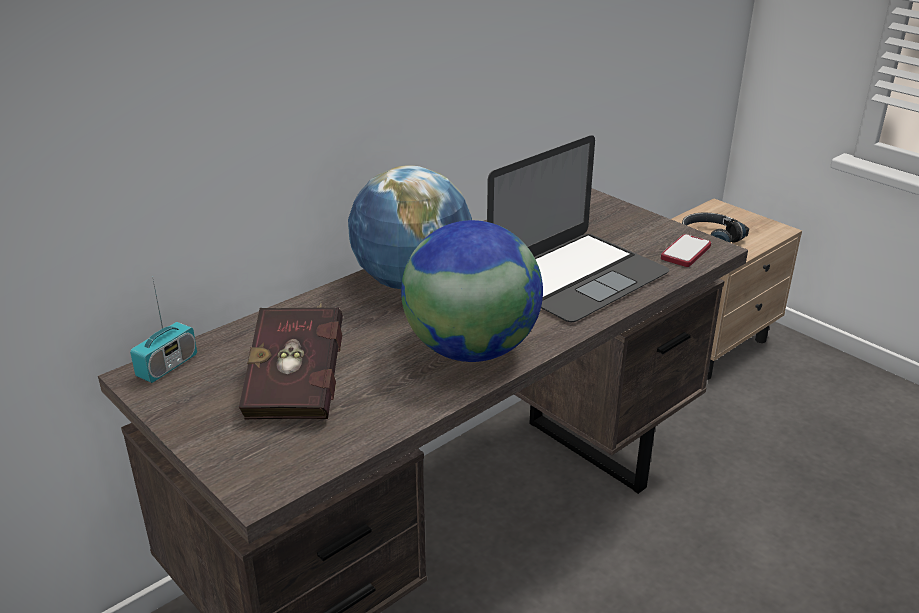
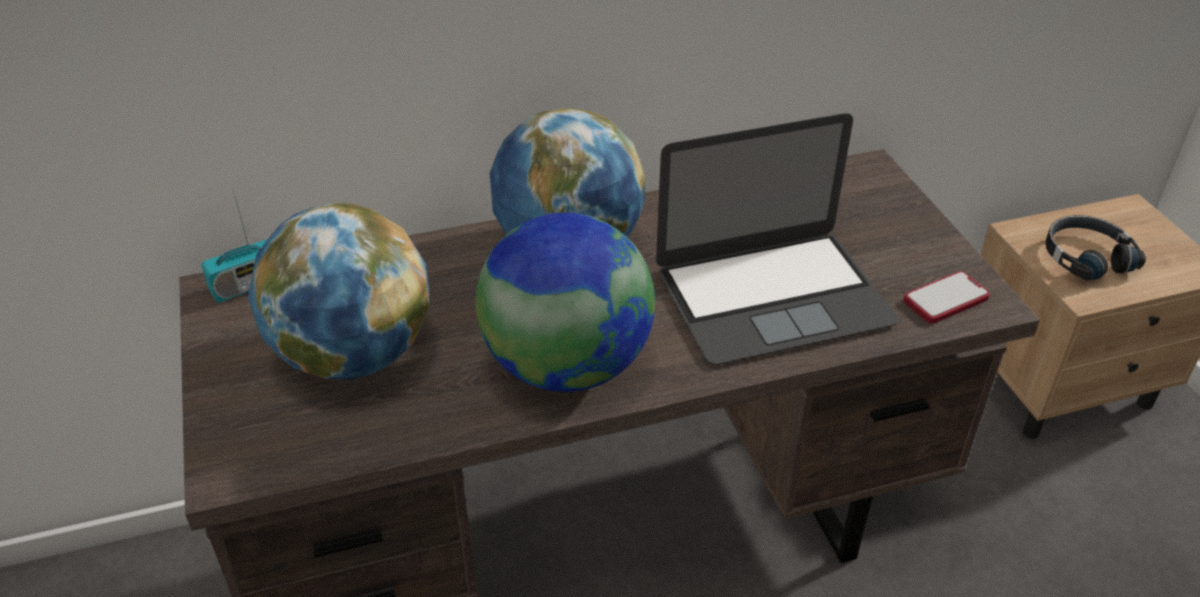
camera: 25 degrees right, 10 degrees up
red book [239,303,343,419] -> globe [248,203,429,380]

